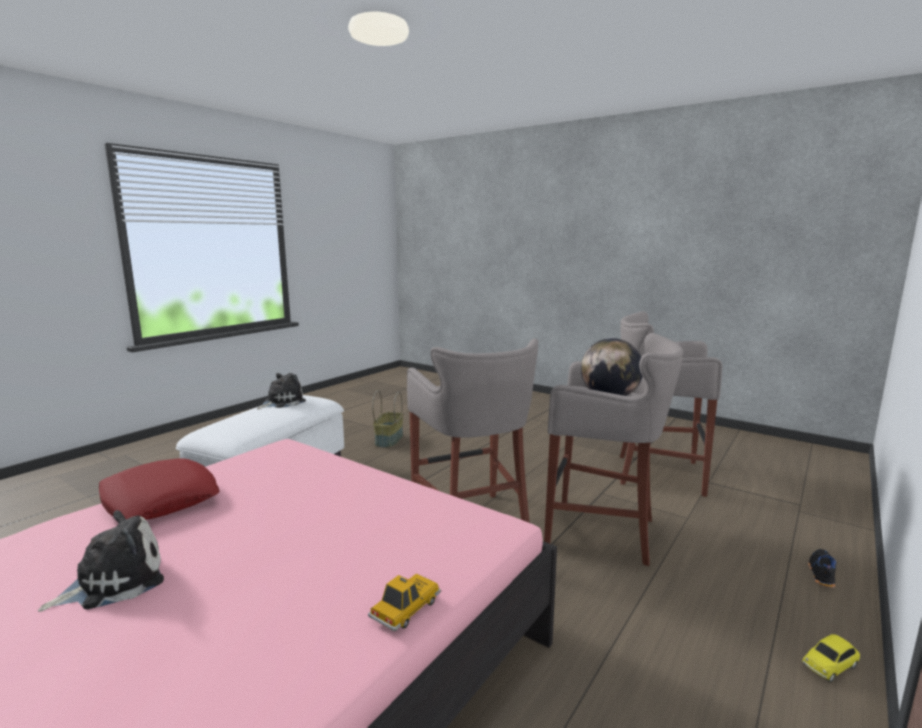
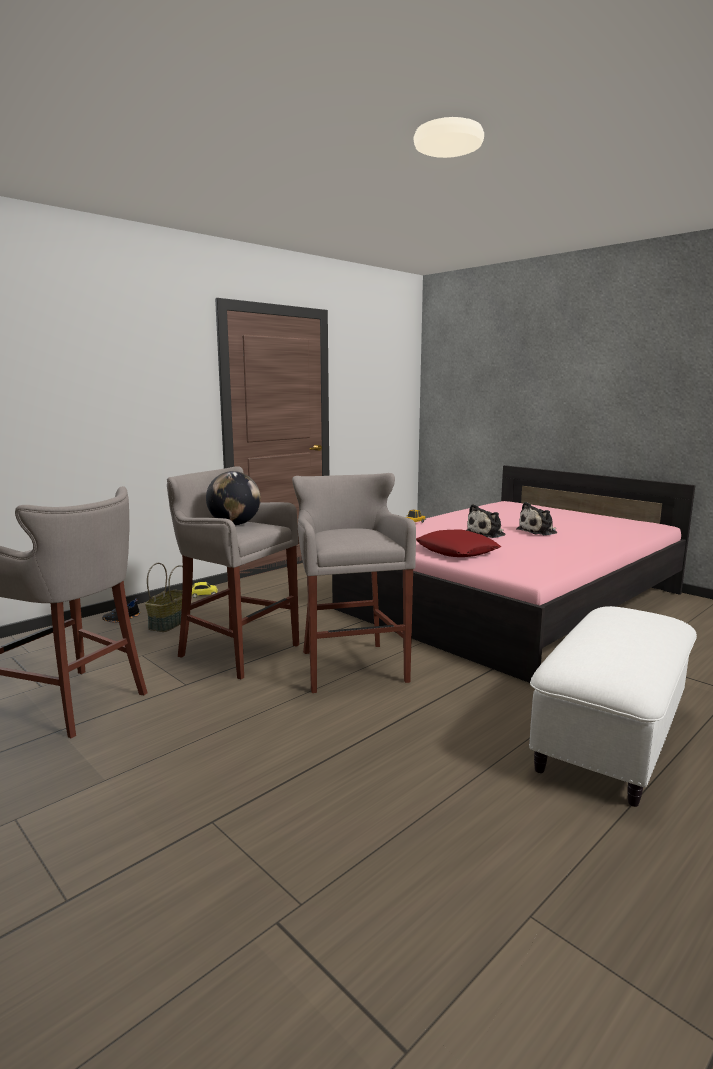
camera: 170 degrees left, 0 degrees up
red pillow [99,458,219,520] -> red pillow moved to [416,530,501,557]
plush toy [257,373,306,409] -> plush toy moved to [466,504,506,538]
basket [372,390,403,448] -> basket moved to [145,563,183,632]

